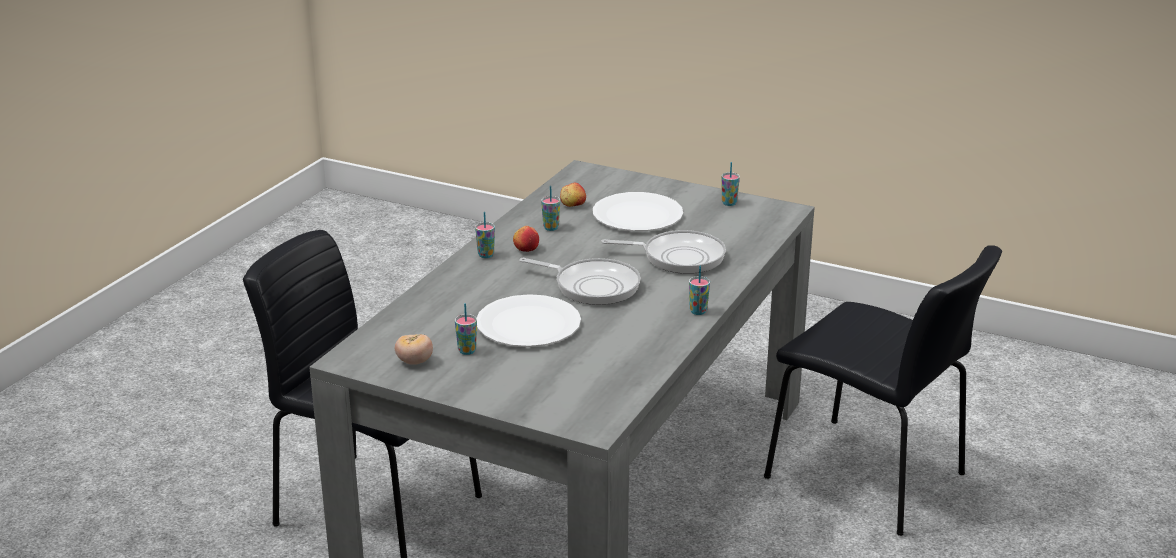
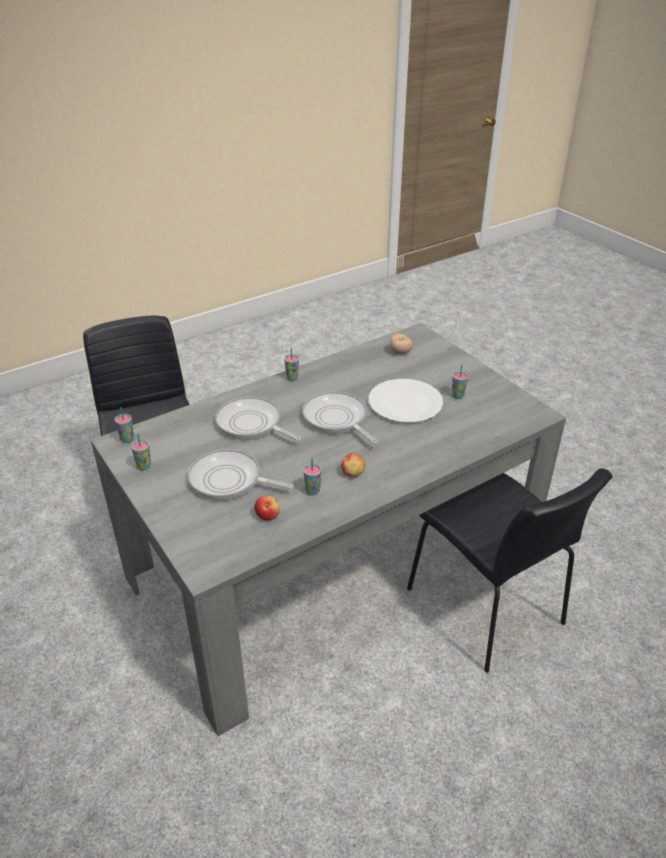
camera: 150 degrees left, 10 degrees up
tomato [395,334,433,365] -> tomato moved to [390,334,413,354]
cup [475,212,495,258] -> cup moved to [115,407,134,443]
white plate [593,192,683,231] -> frying pan [188,449,294,501]

